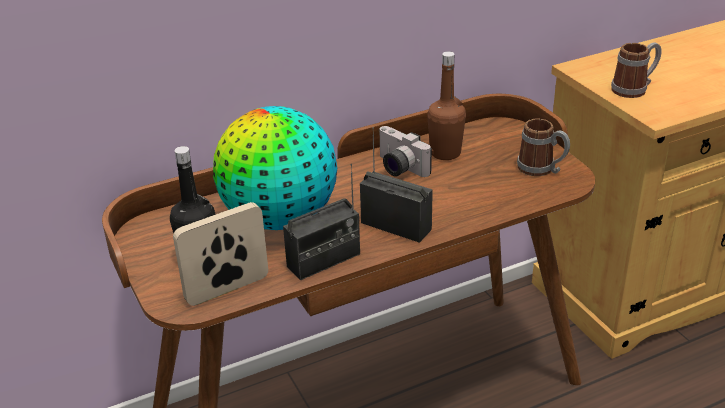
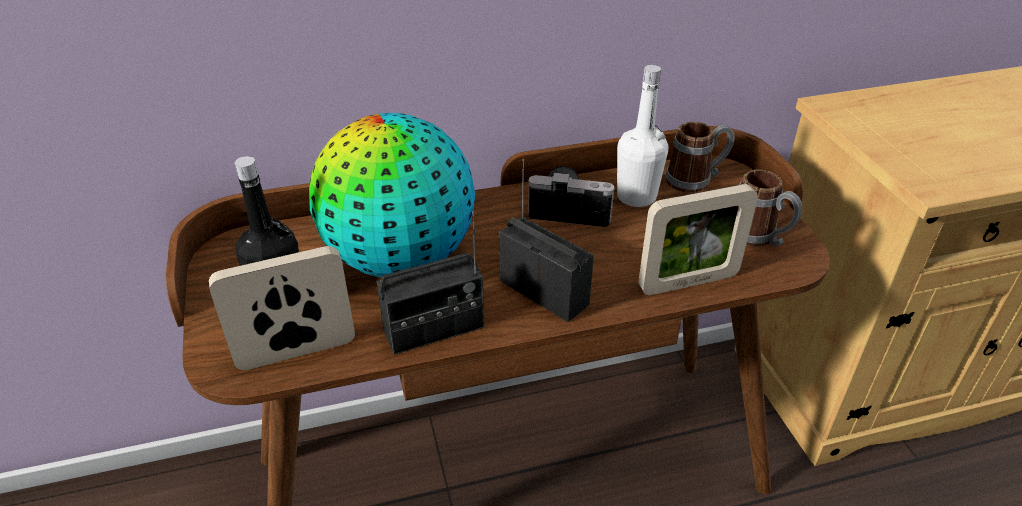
camera: 10 degrees right, 5 degrees up
camera [378,126,432,177] -> camera turned 135 degrees clockwise [528,166,616,227]
brown bottle [427,51,466,160] -> white bottle [617,65,668,207]
mug [611,42,662,98] -> mug moved to [666,122,735,193]
none -> picture frame [638,184,758,295]

